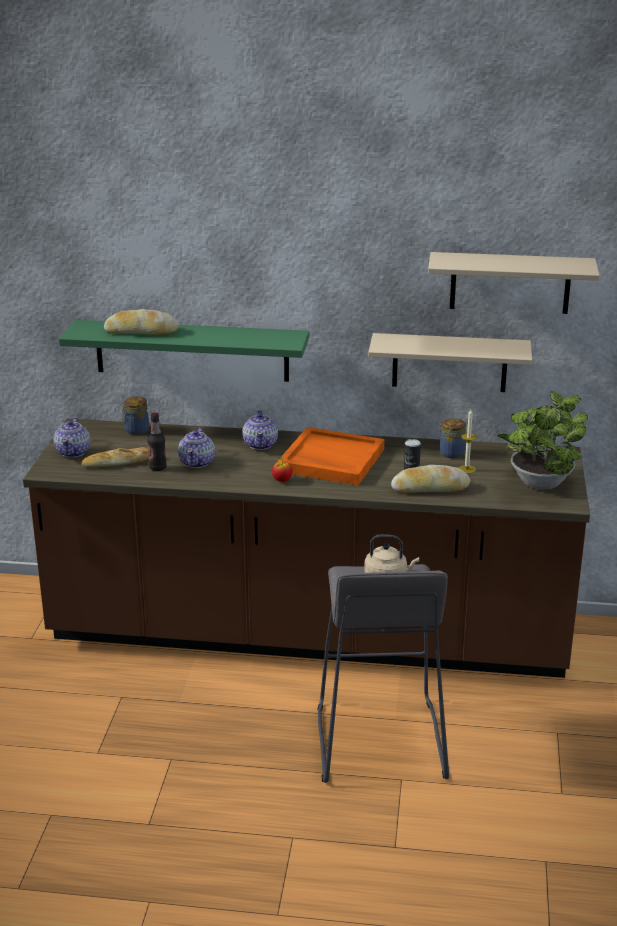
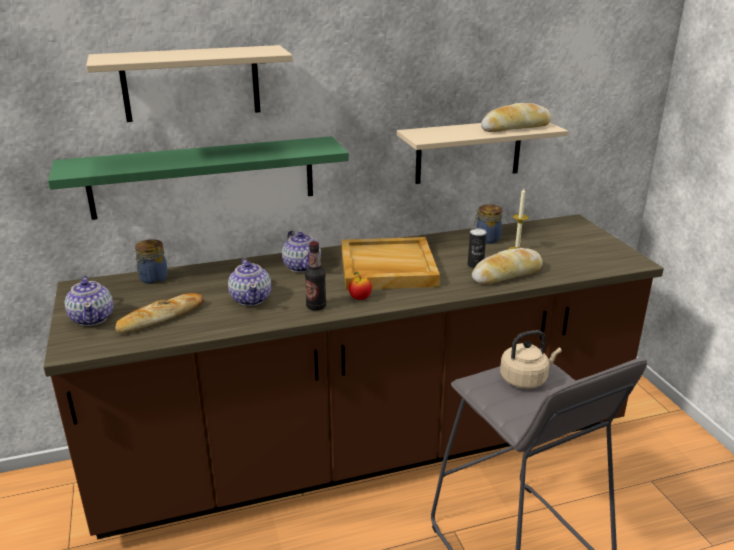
camera: 25 degrees left, 0 degrees up
bread [104,309,179,335] -> bread moved to [481,103,551,132]
bottle [147,412,166,471] -> bottle moved to [305,241,326,311]
orange tray [277,427,384,486] -> beige tray [341,237,440,290]
beige shelf [428,252,600,314] -> beige shelf moved to [86,45,293,122]
potted plant [497,391,588,490] -> none

